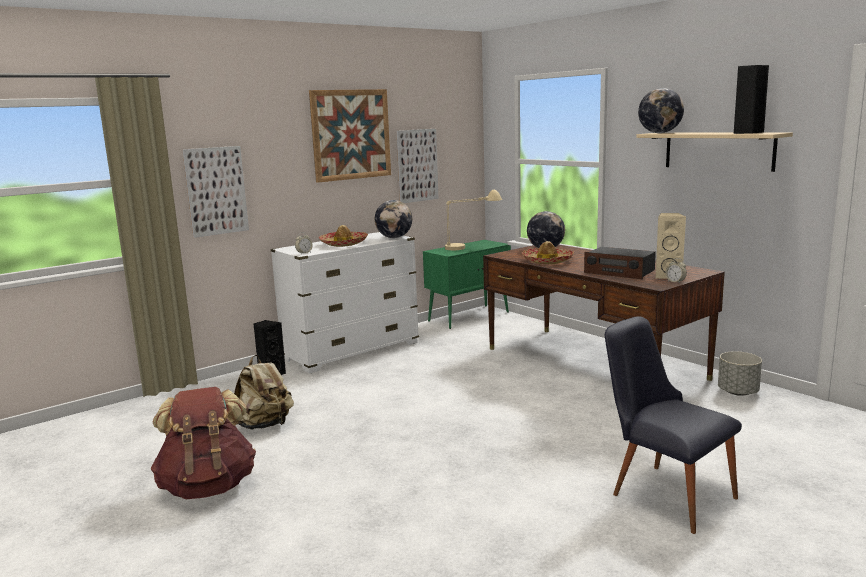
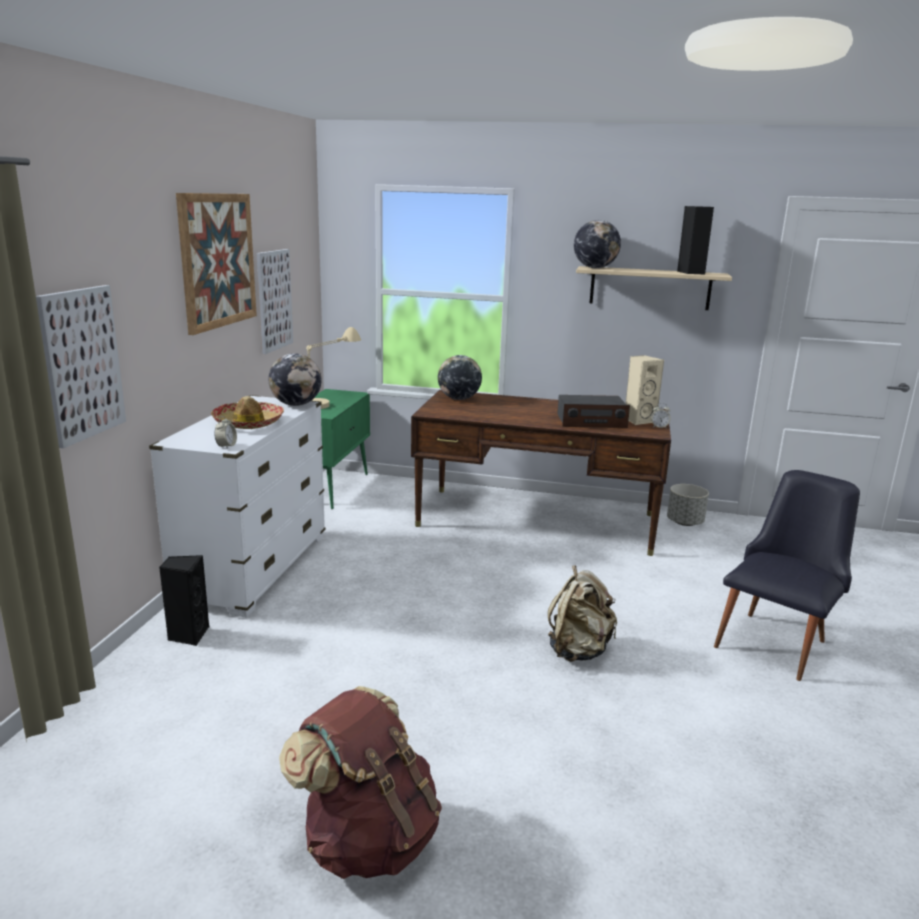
camera: 40 degrees left, 5 degrees up
beige backpack [234,355,294,430] -> beige backpack moved to [548,565,617,662]
hat [522,241,574,264] -> none
black chair [605,316,742,534] -> black chair turned 120 degrees clockwise [714,470,860,681]

